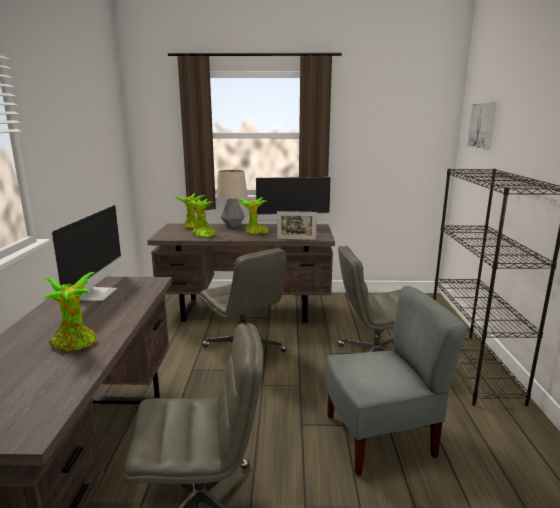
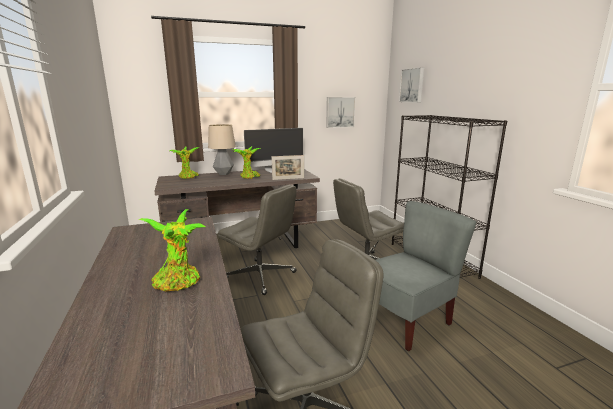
camera: 20 degrees left, 0 degrees up
monitor [51,205,122,301] -> none
potted plant [188,199,215,237] -> none
none -> picture [326,97,355,128]

